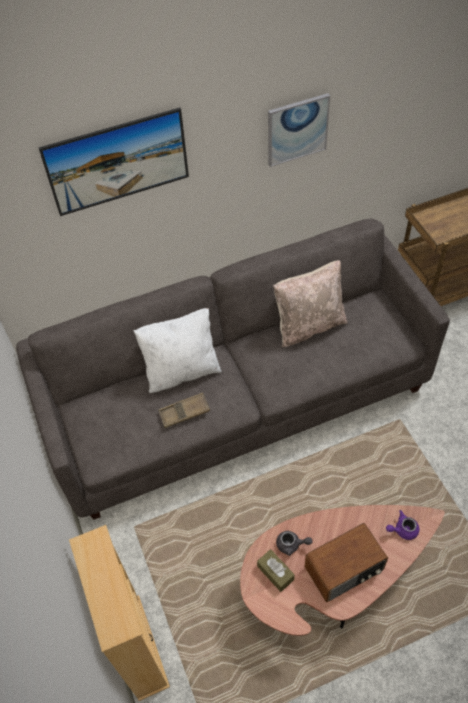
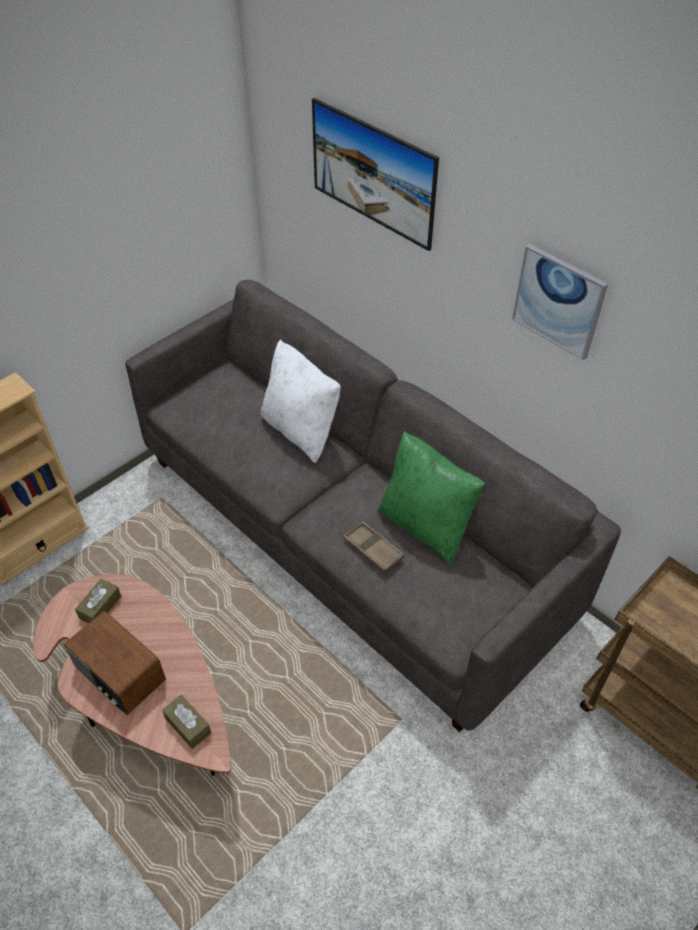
camera: 65 degrees right, 5 degrees down
brown tray [158,393,210,428] -> brown tray moved to [343,521,404,572]
beige pillow [273,260,348,347] -> green pillow [378,431,485,564]
grey teapot [276,531,313,556] -> none
purple teapot [386,510,419,540] -> brown tissue box [162,695,211,749]

